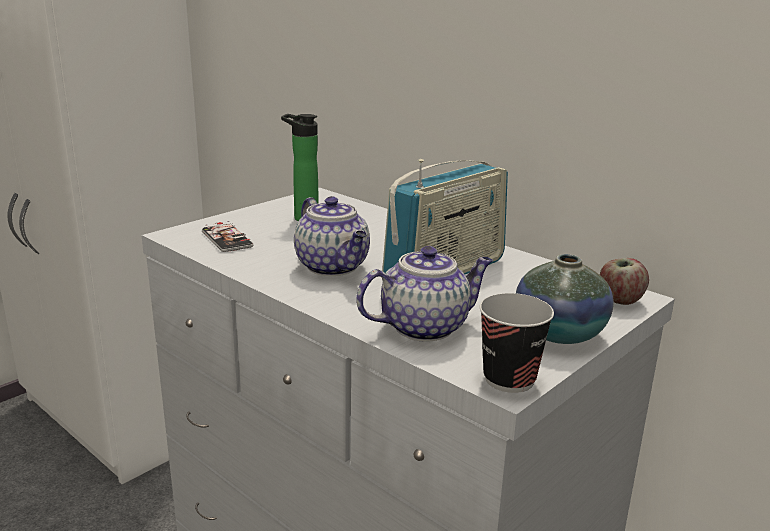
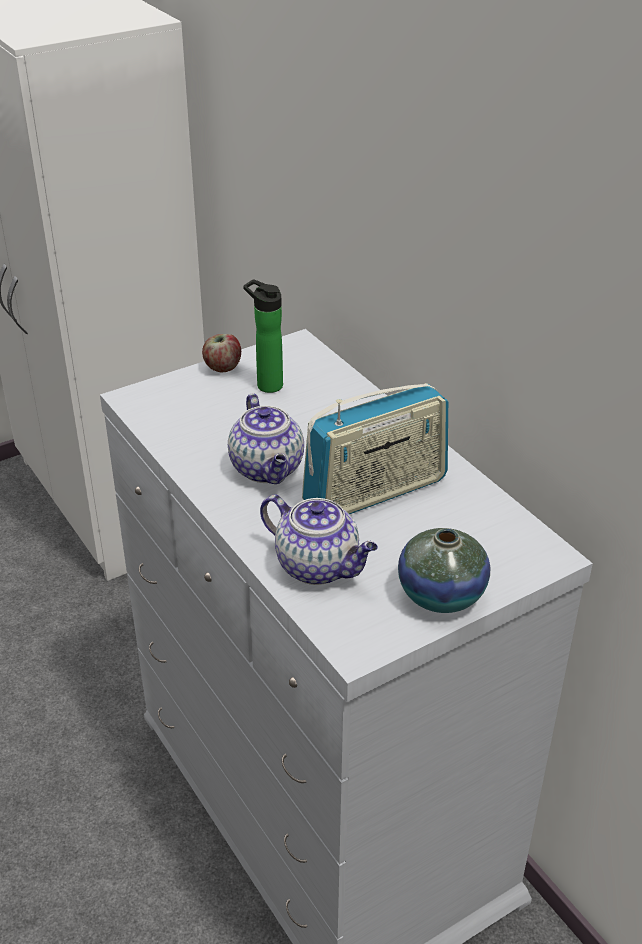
camera: 15 degrees right, 15 degrees up
phone [202,221,254,252] -> none
teapot [356,246,493,342] -> teapot turned 45 degrees clockwise [260,495,378,585]
cup [479,293,554,393] -> none
apple [600,258,649,305] -> apple moved to [202,334,241,372]

